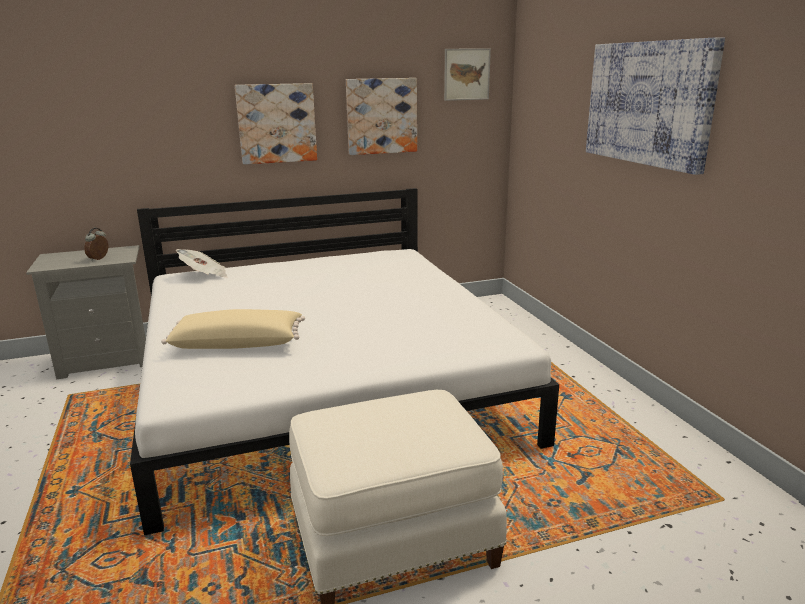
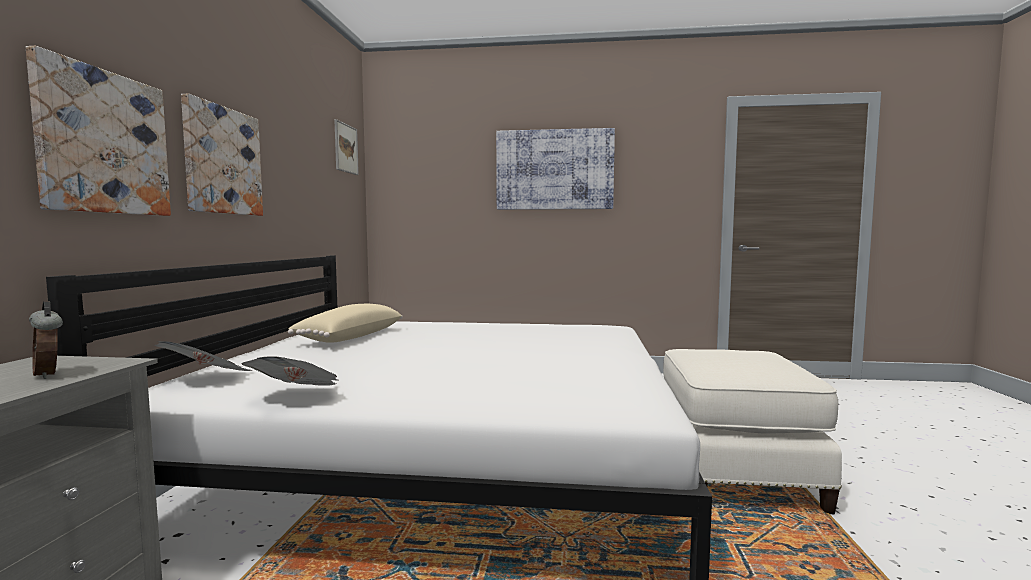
camera: 65 degrees left, 15 degrees down
beige pillow [161,309,305,349] -> beige pillow moved to [288,304,403,343]
picture [346,78,417,155] -> picture moved to [26,46,171,216]
none -> newspaper [241,356,340,385]

